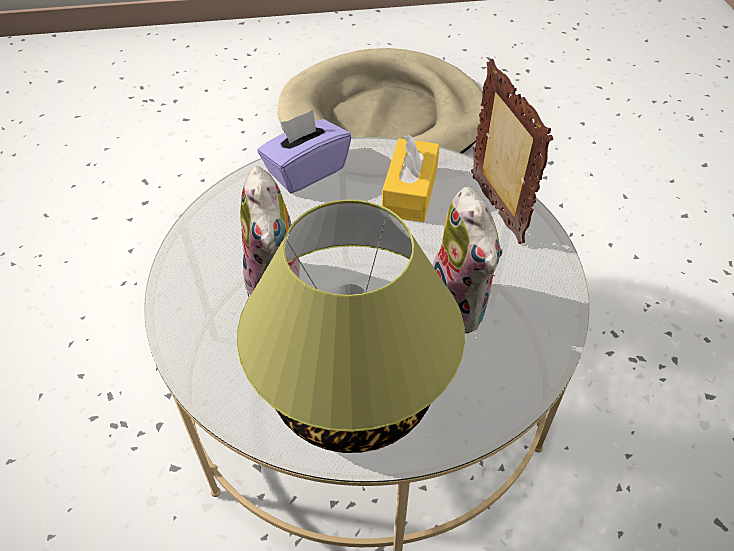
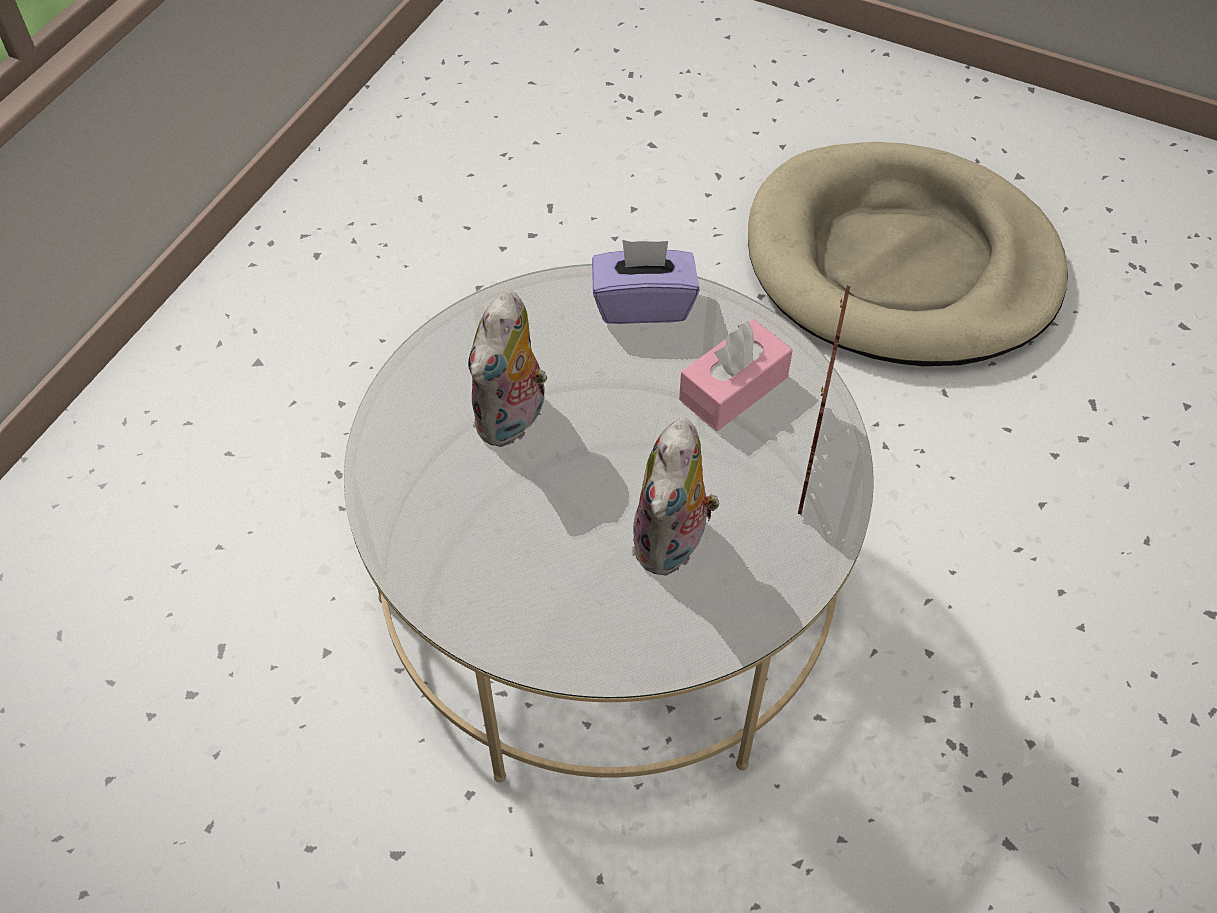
camera: 35 degrees right, 5 degrees up
table lamp [237,199,465,453] -> none
yellow tissue box [382,134,440,222] -> pink tissue box [679,319,793,431]

